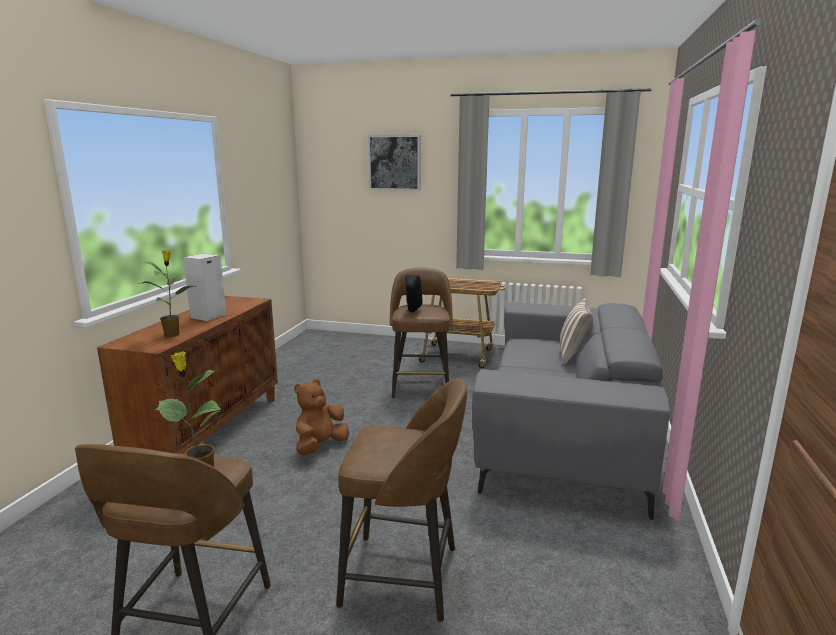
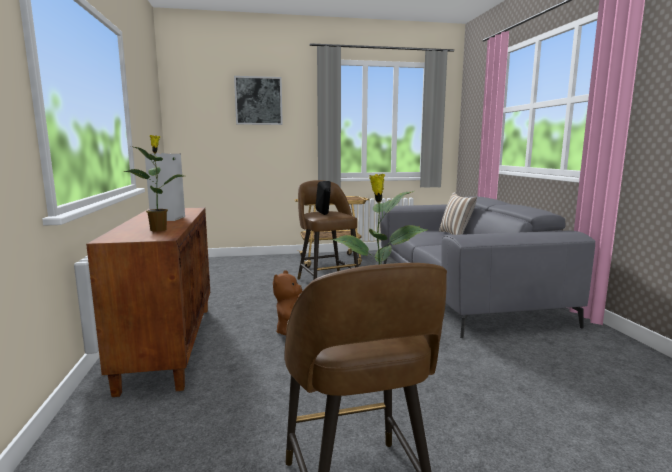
camera: 25 degrees left, 5 degrees down
brown stool [336,378,467,622] -> none

